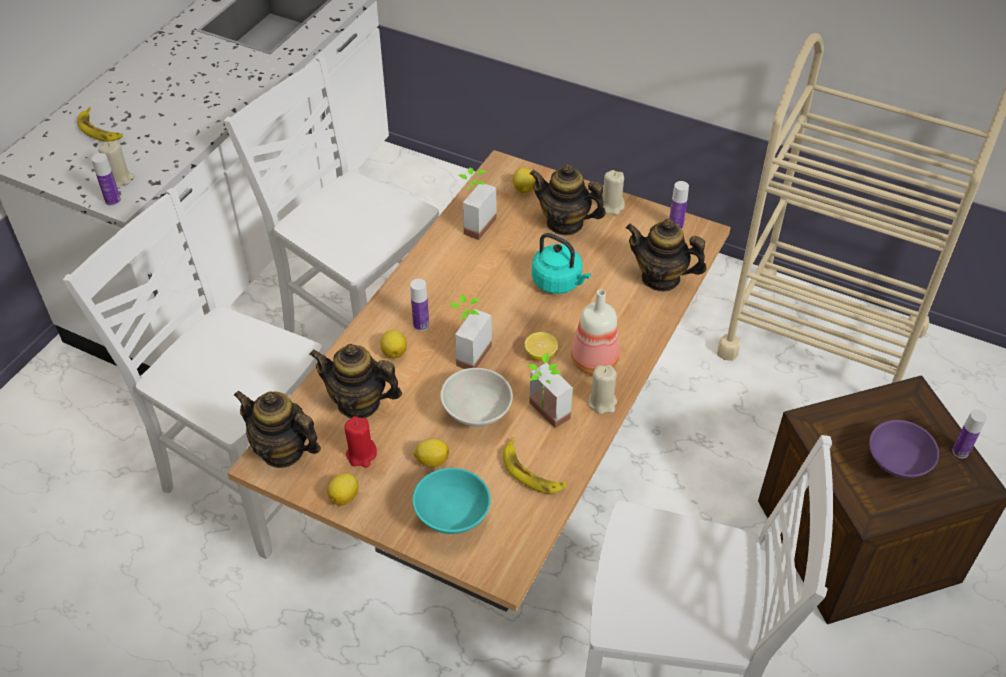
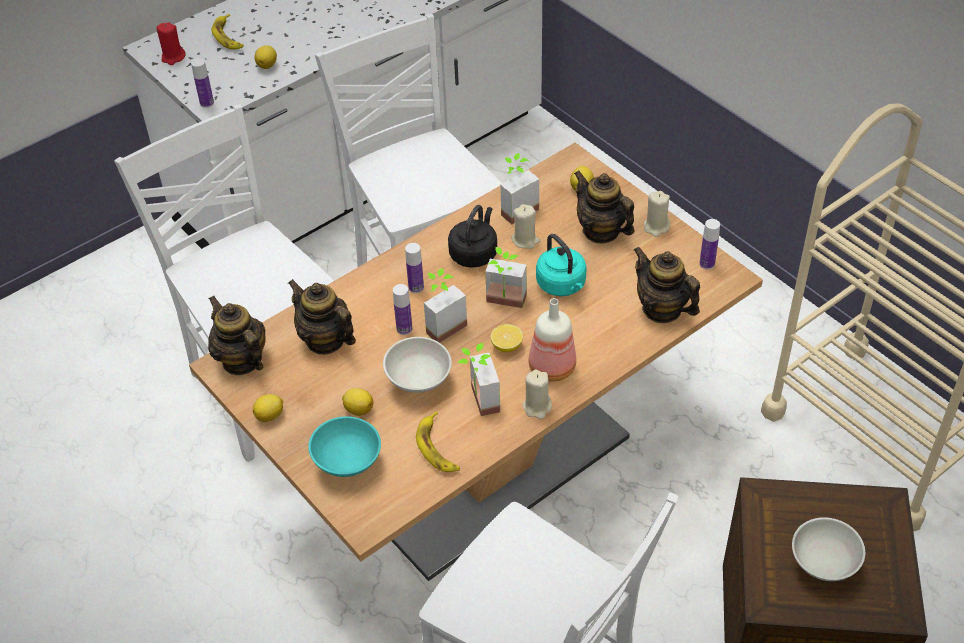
camera: 25 degrees right, 0 degrees up
beige candle [98,141,135,186] -> beige candle moved to [511,204,540,249]
red candle [345,416,377,468] -> red candle moved to [156,22,186,65]
lemon [380,330,407,359] -> lemon moved to [254,45,277,69]
purple bowl [869,420,939,478] -> white bowl [792,517,865,581]
bottle [952,410,987,458] -> bottle moved to [393,284,412,335]
none -> black kettle [448,205,497,268]
none -> potted plant [485,247,527,308]

